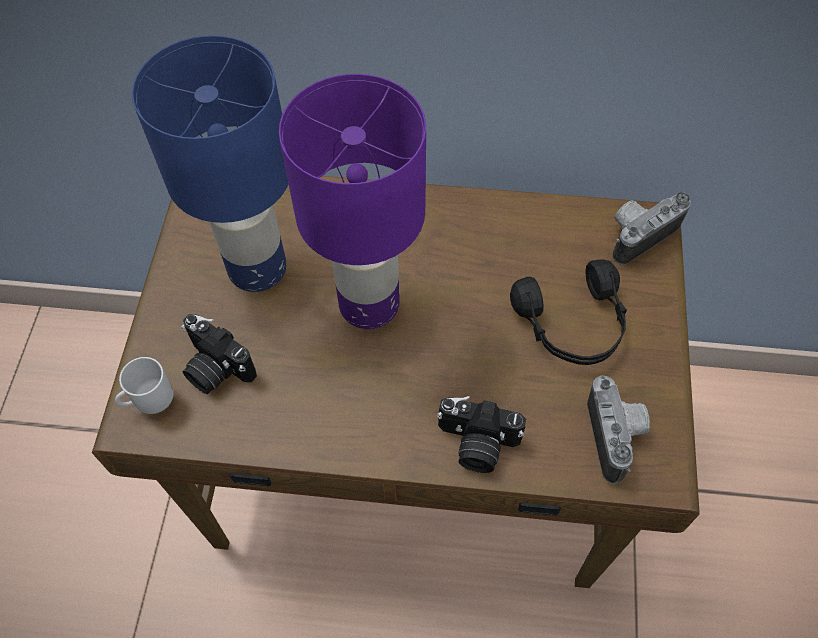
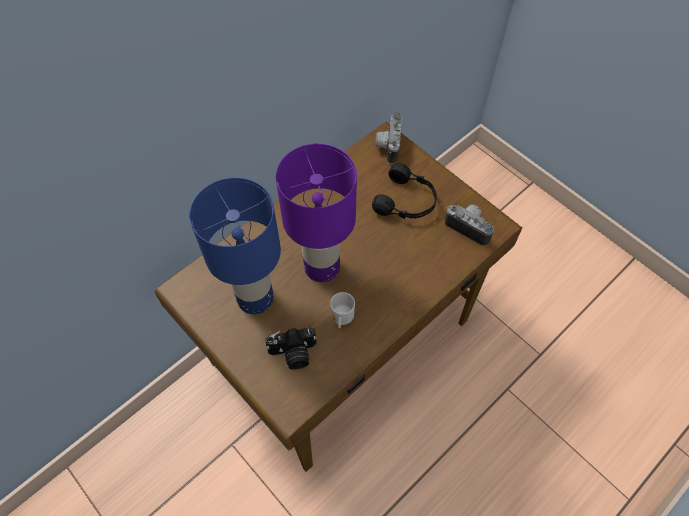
camera: 50 degrees left, 0 degrees up
mug [115,357,174,414] -> mug moved to [330,292,355,328]
camera [437,396,526,473] -> none

